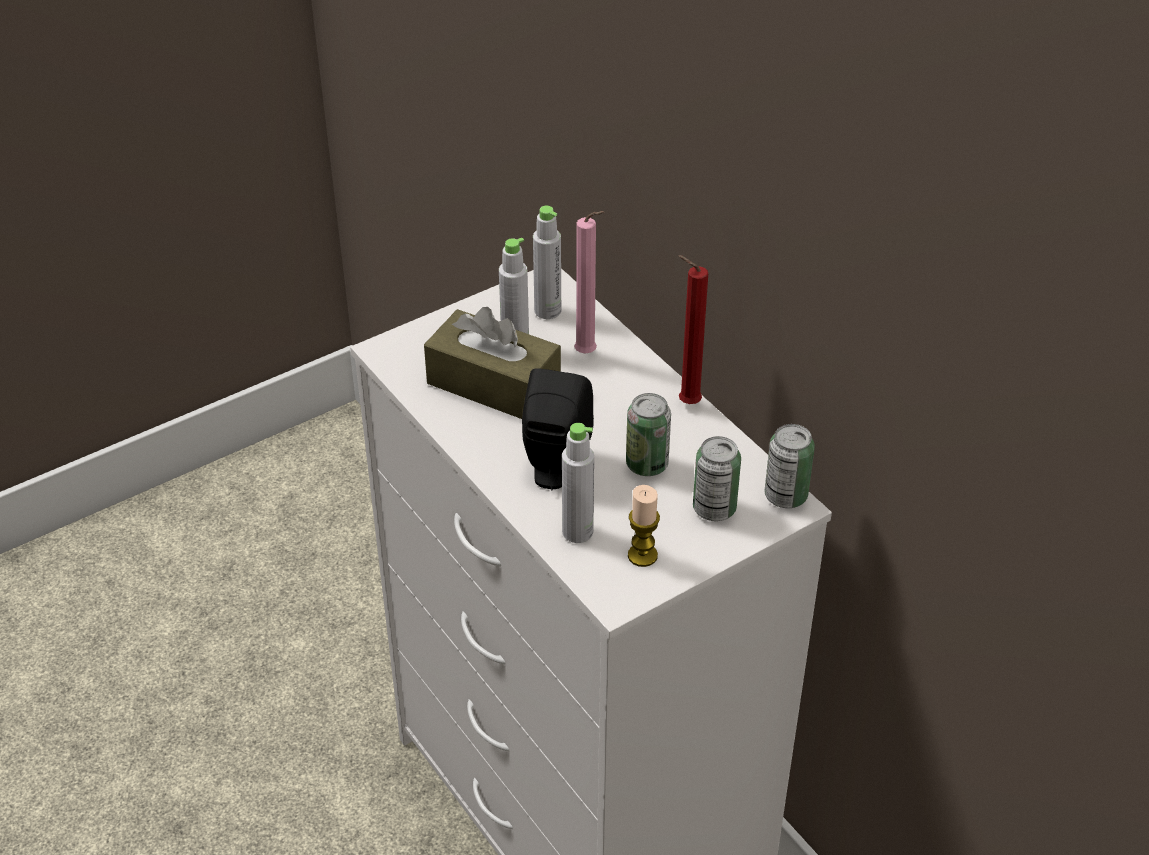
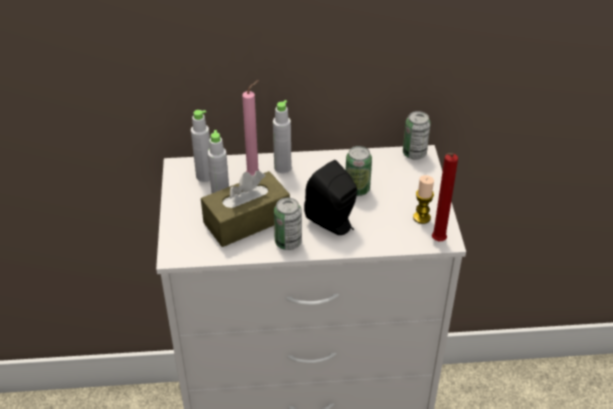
camera: 60 degrees left, 0 degrees up
grey bottle [562,423,594,543] -> grey bottle moved to [273,100,291,174]
red candle [678,255,708,404] -> red candle moved to [432,153,458,241]
can [693,436,741,521] -> can moved to [274,198,302,250]

